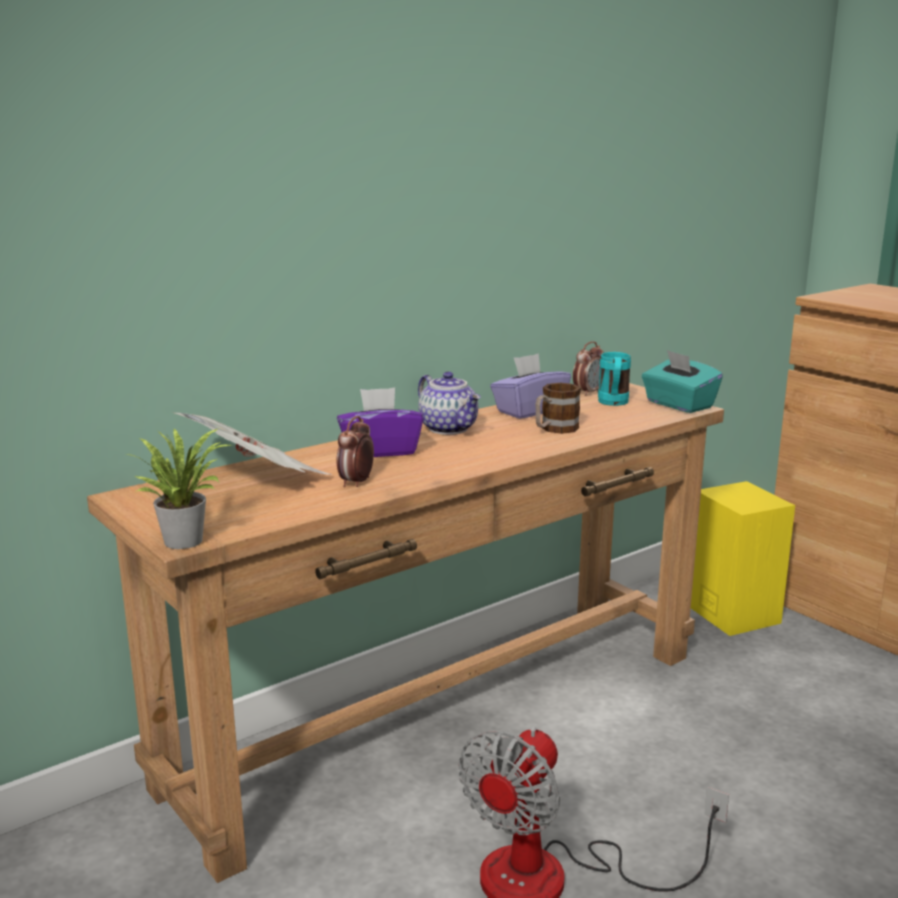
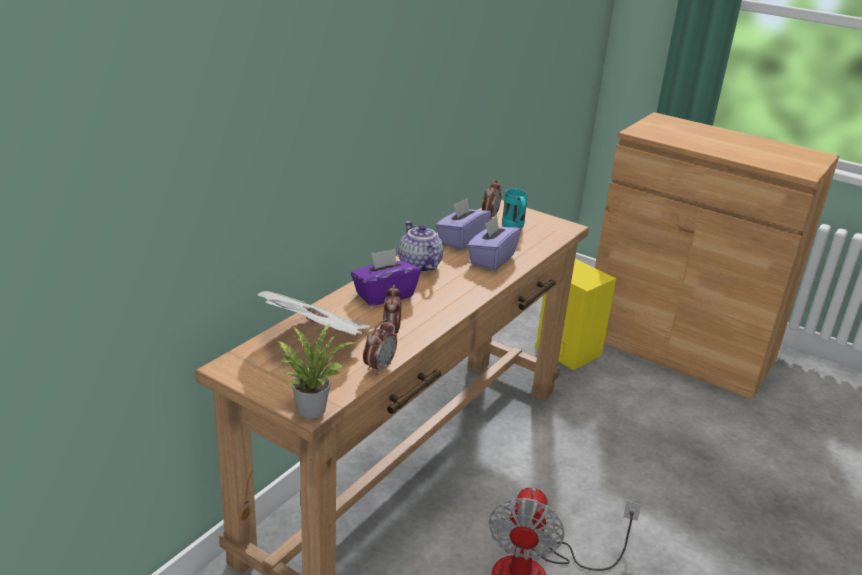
camera: 20 degrees left, 10 degrees up
teapot [418,372,481,435] -> teapot turned 150 degrees counterclockwise [398,221,443,272]
mug [535,383,581,434] -> purple tissue box [467,216,521,271]
turquoise tissue box [642,350,723,413] -> none
none -> alarm clock [363,319,397,375]

